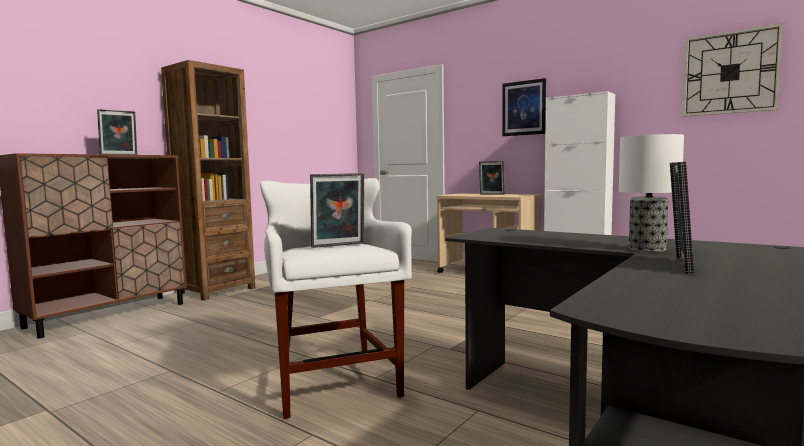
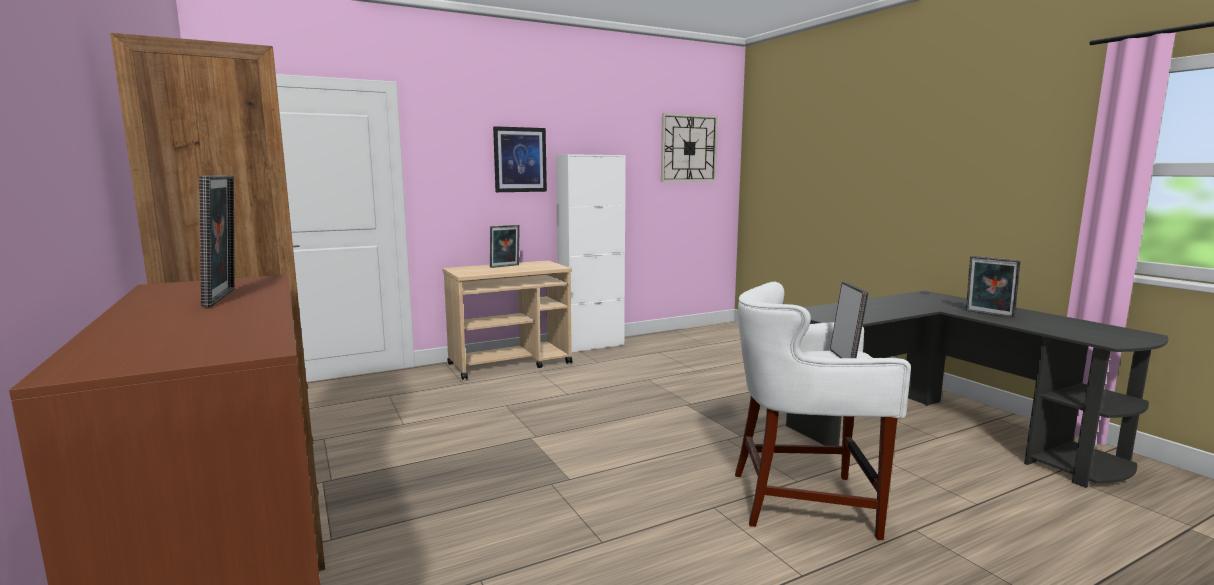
camera: 65 degrees left, 5 degrees up
table lamp [619,134,684,252] -> none

